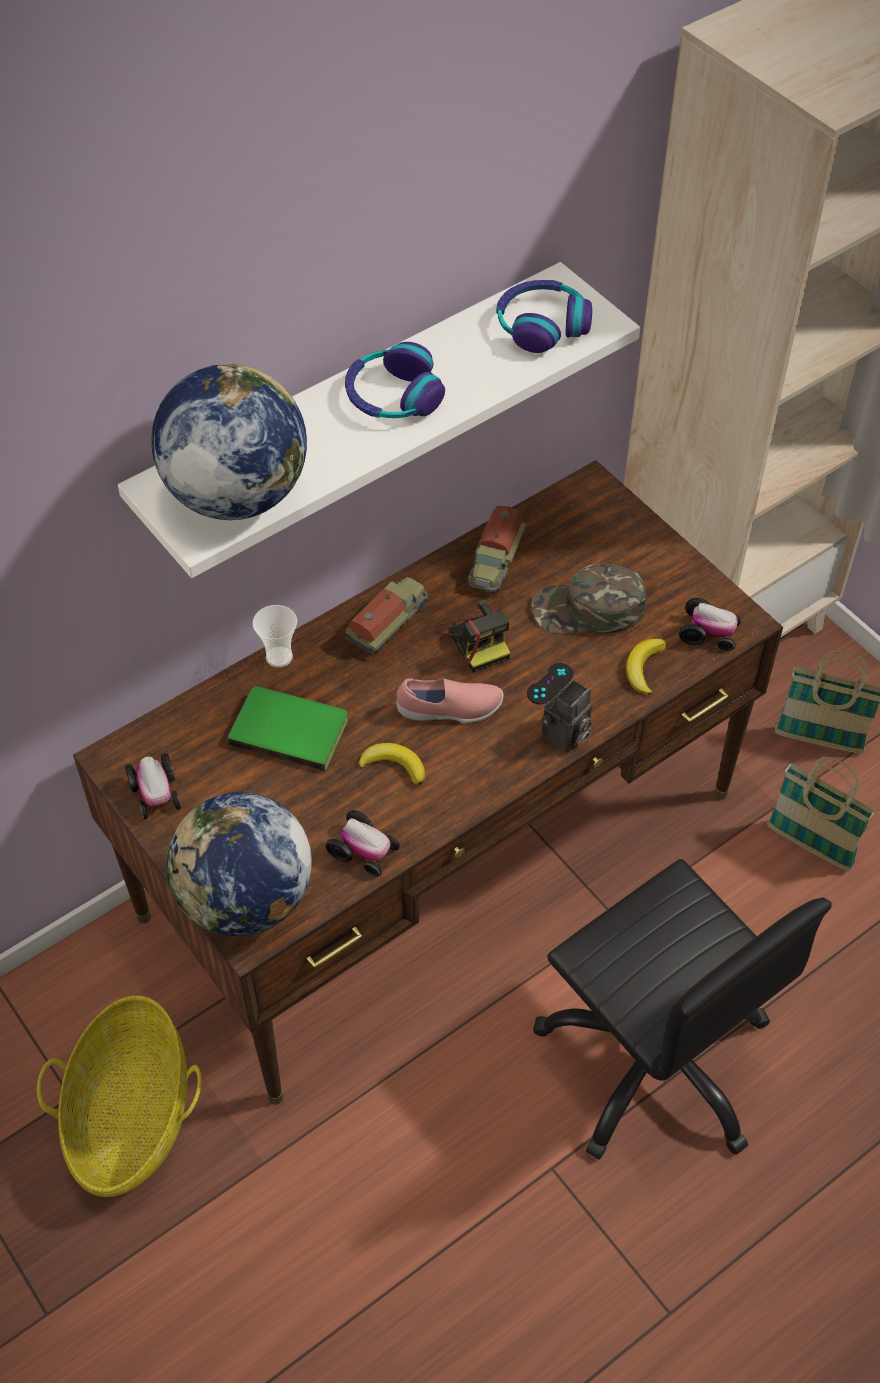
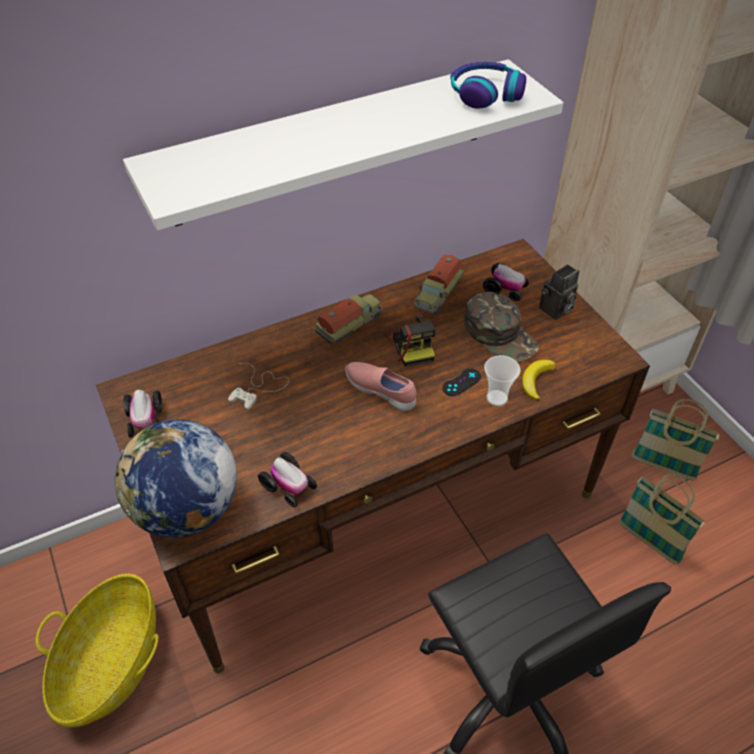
camera: 10 degrees right, 5 degrees down
globe [151,364,307,520] -> none
green book [227,686,348,772] -> white game controller [228,363,289,410]
cup [253,605,297,668] -> cup moved to [484,355,520,406]
headphones [345,342,445,418] -> none
banana [358,743,425,785] -> none
pink shoe [396,678,503,723] -> pink shoe turned 150 degrees counterclockwise [345,362,416,411]
green cap [531,563,646,634] -> green cap turned 135 degrees counterclockwise [464,292,539,363]
camera [542,680,592,753] -> camera moved to [539,264,579,320]
toy car [679,598,741,651] -> toy car moved to [483,263,529,301]

